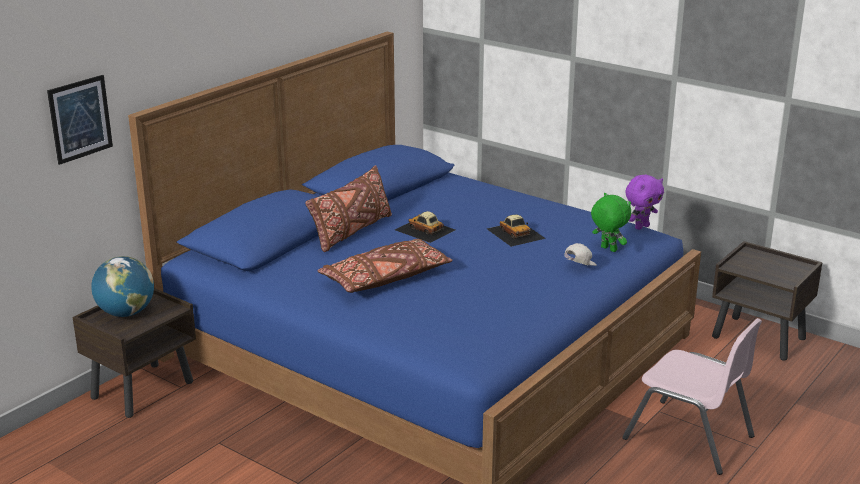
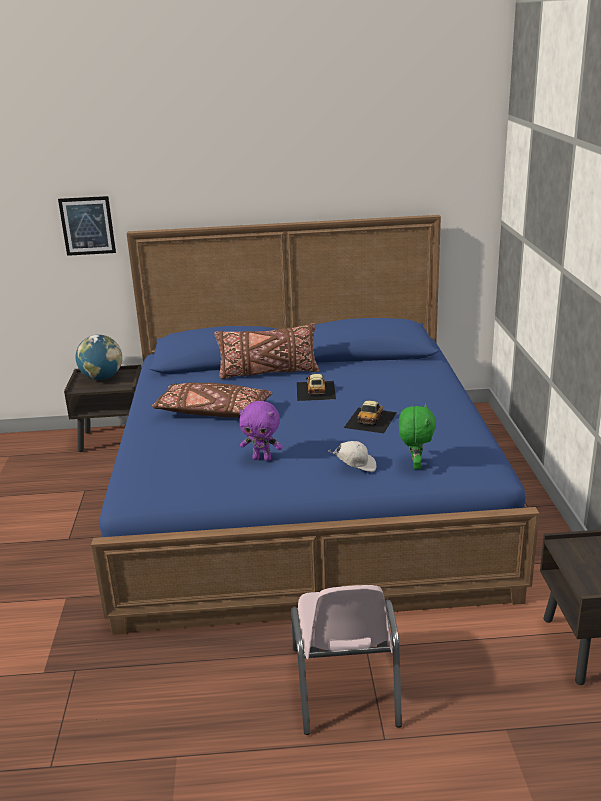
camera: 50 degrees right, 0 degrees up
purple plush toy [625,175,664,230] -> purple plush toy moved to [239,401,283,461]

